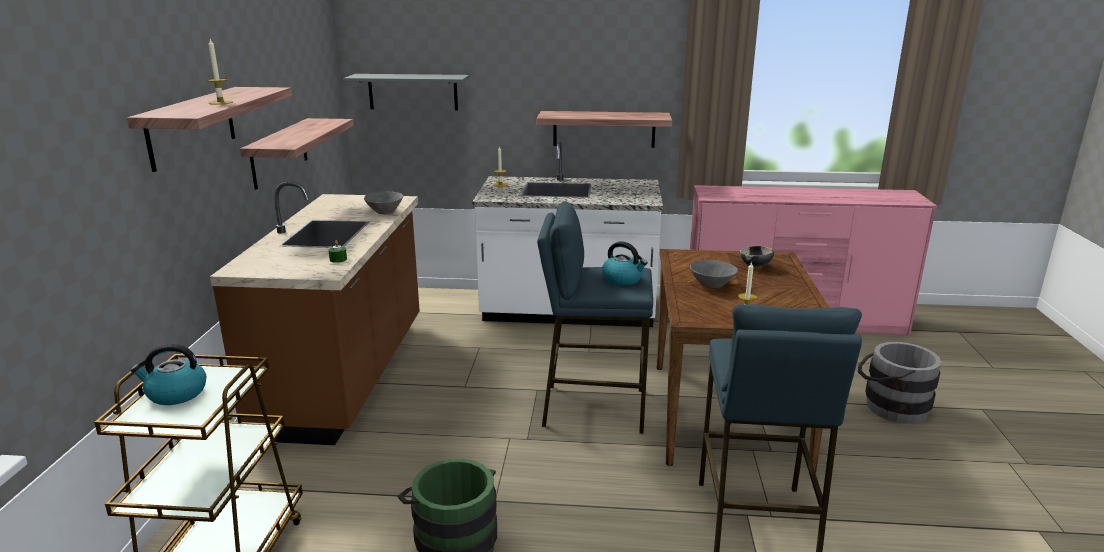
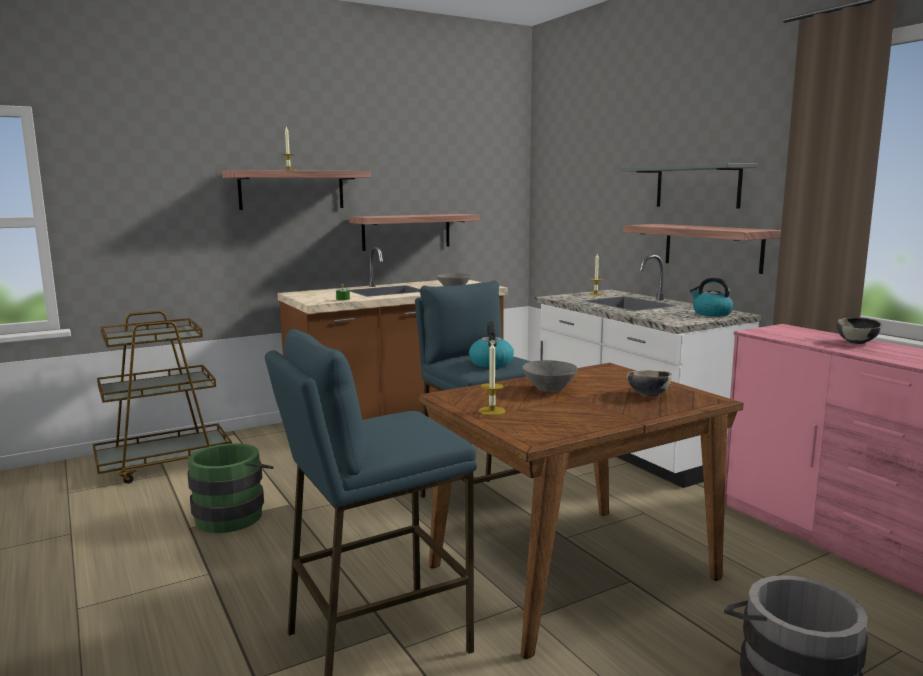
camera: 55 degrees right, 10 degrees down
kettle [131,344,206,405] -> kettle moved to [690,278,733,316]
grey shelf [343,74,469,110] -> grey shelf moved to [621,163,757,208]
none -> bowl [837,318,882,344]

